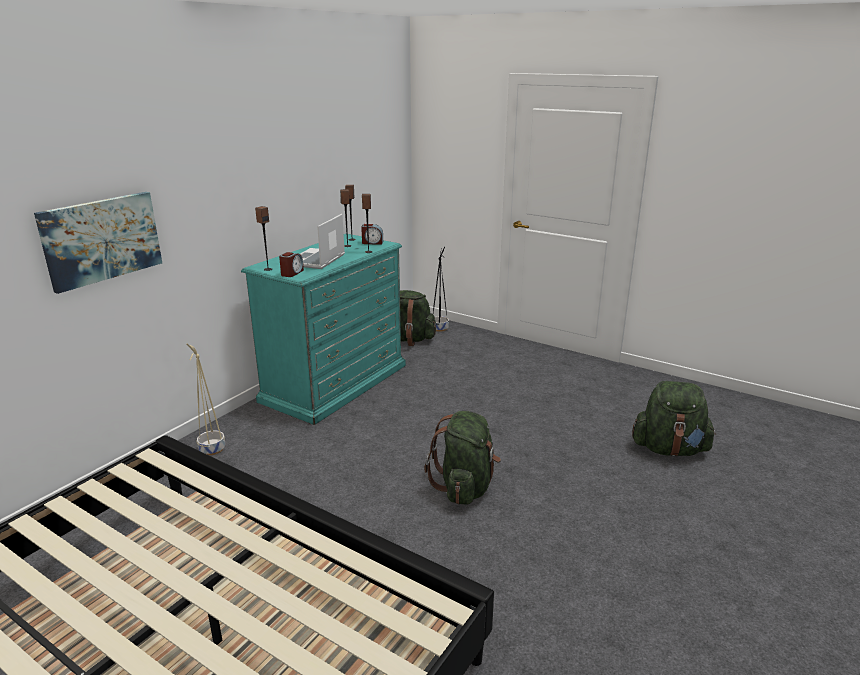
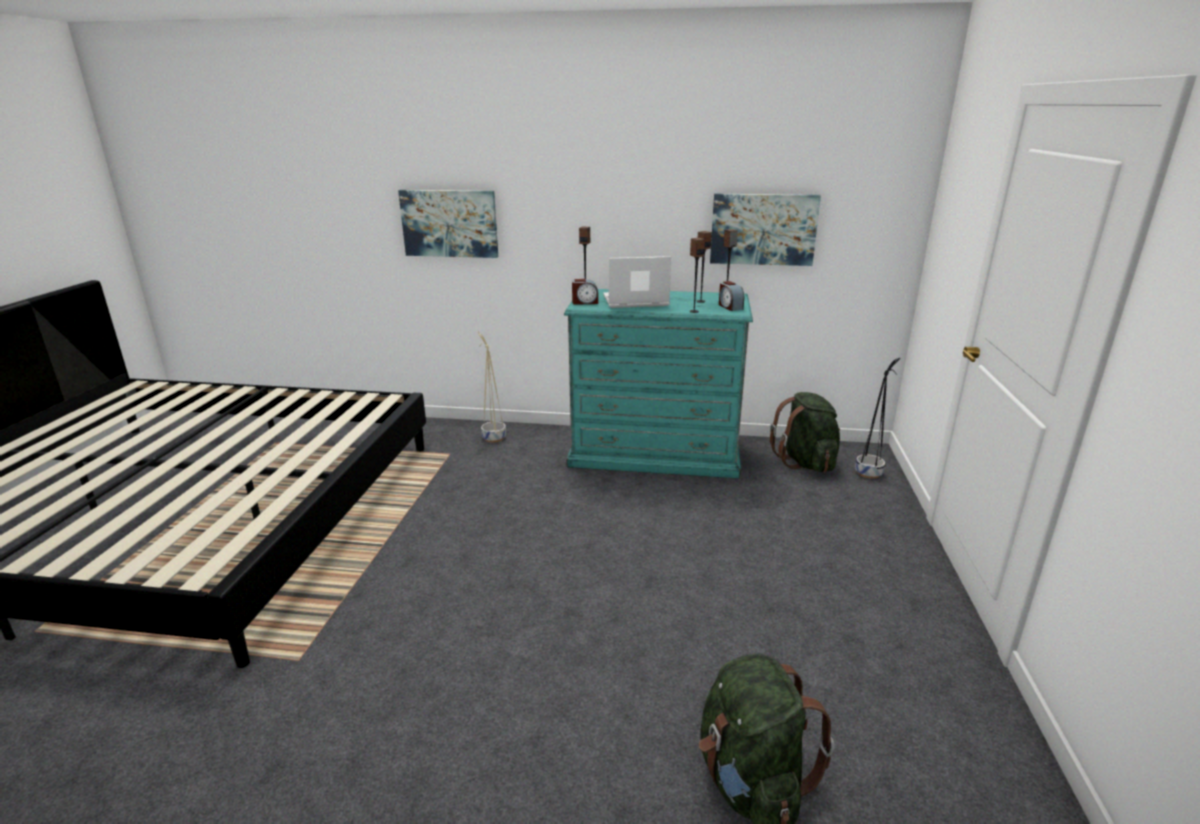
camera: 65 degrees right, 0 degrees up
green backpack [424,411,501,505] -> none
none -> picture [710,194,821,266]

